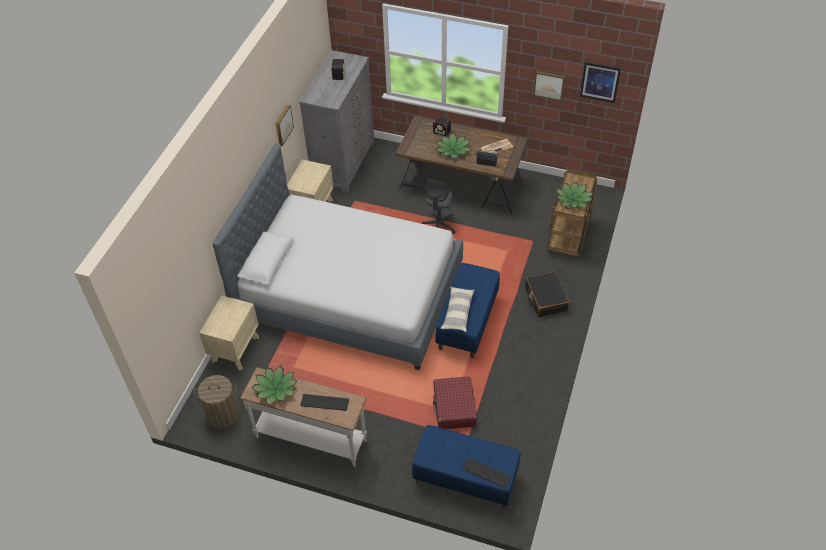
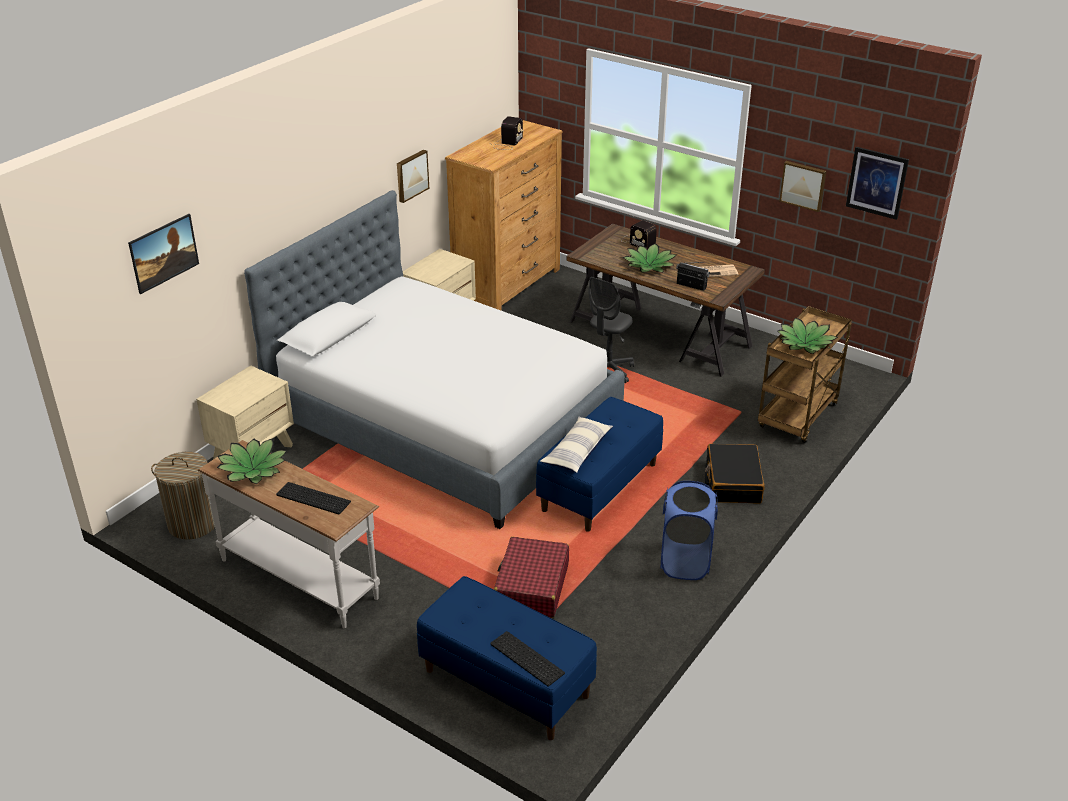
camera: 15 degrees right, 15 degrees down
grey dresser [299,50,374,193] -> brown dresser [445,120,563,310]
none -> picture [128,214,199,294]
none -> blue laundry basket [660,481,718,580]

